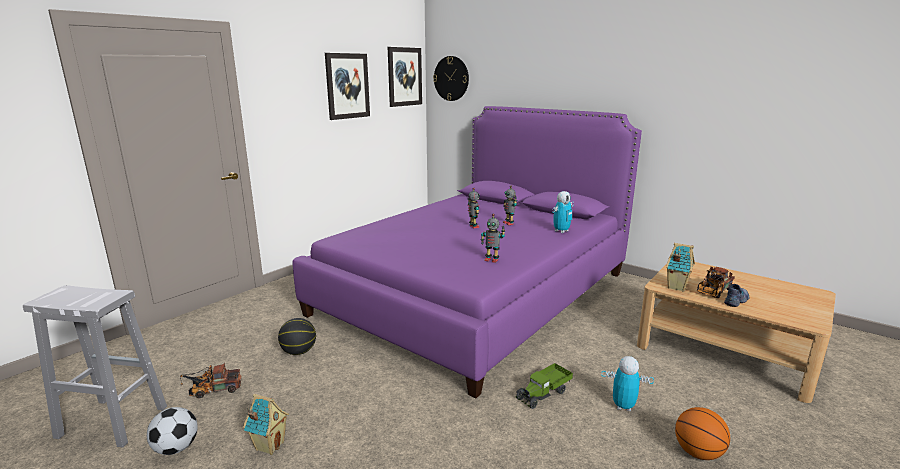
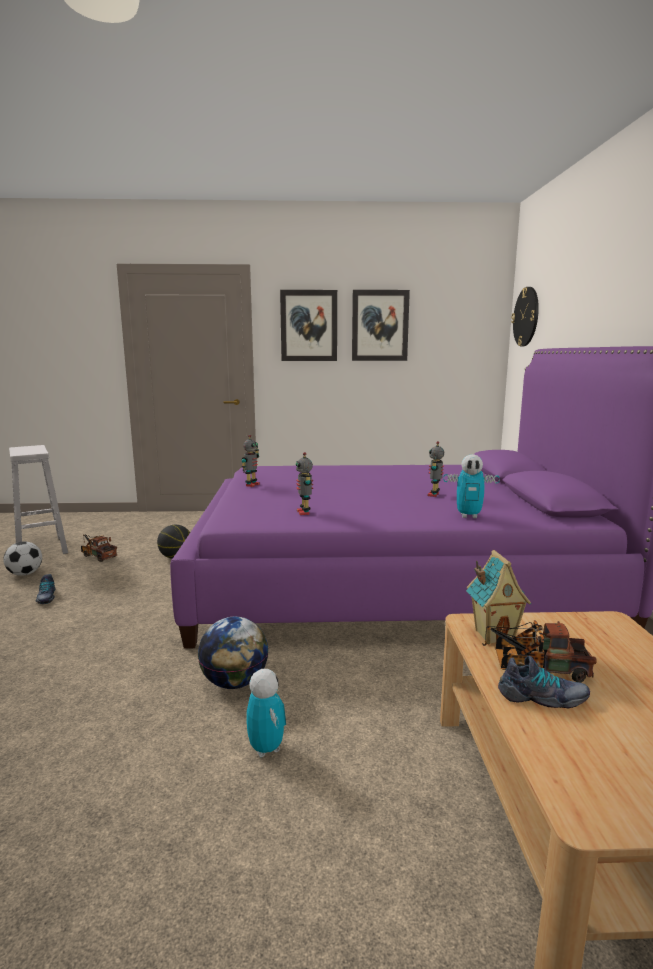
camera: 50 degrees right, 5 degrees down
toy house [243,394,289,455] -> shoe [36,574,56,604]
picture [388,47,422,107] -> picture moved to [280,290,337,361]
toy robot [468,188,480,228] -> toy robot moved to [241,435,260,487]
toy truck [516,363,573,409] -> globe [198,617,268,689]
basketball [675,407,730,460] -> none

